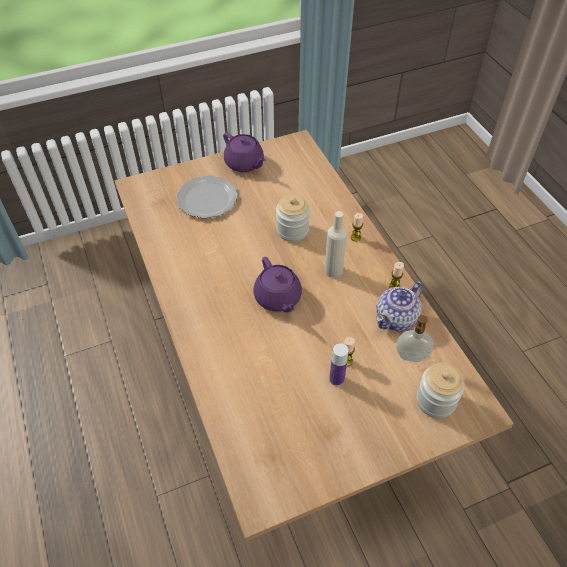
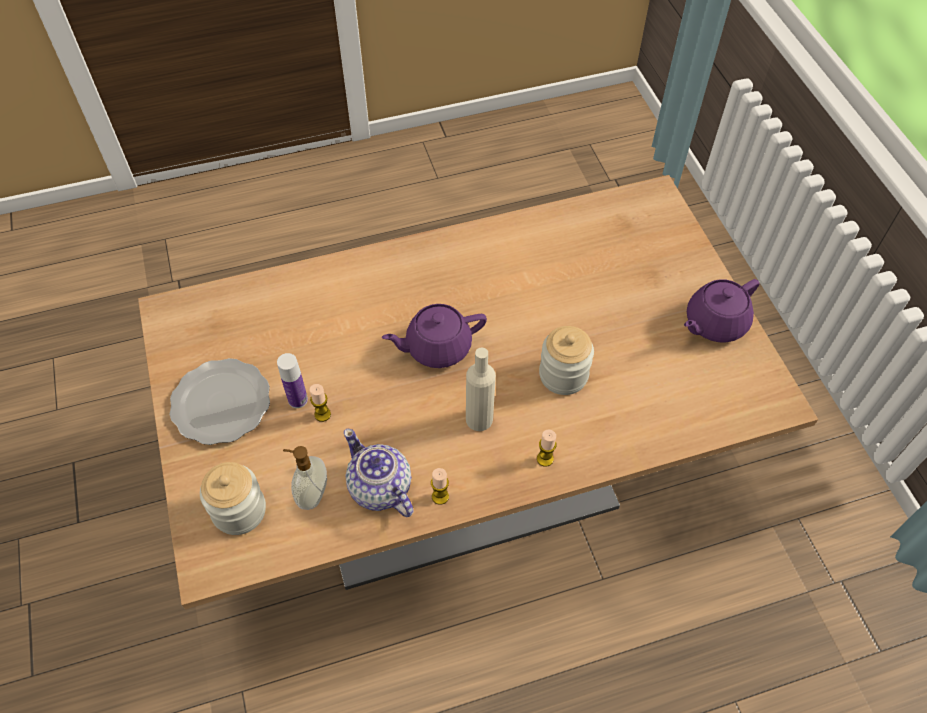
camera: 95 degrees right, 5 degrees up
plate [176,175,238,218] -> plate moved to [170,358,270,445]

